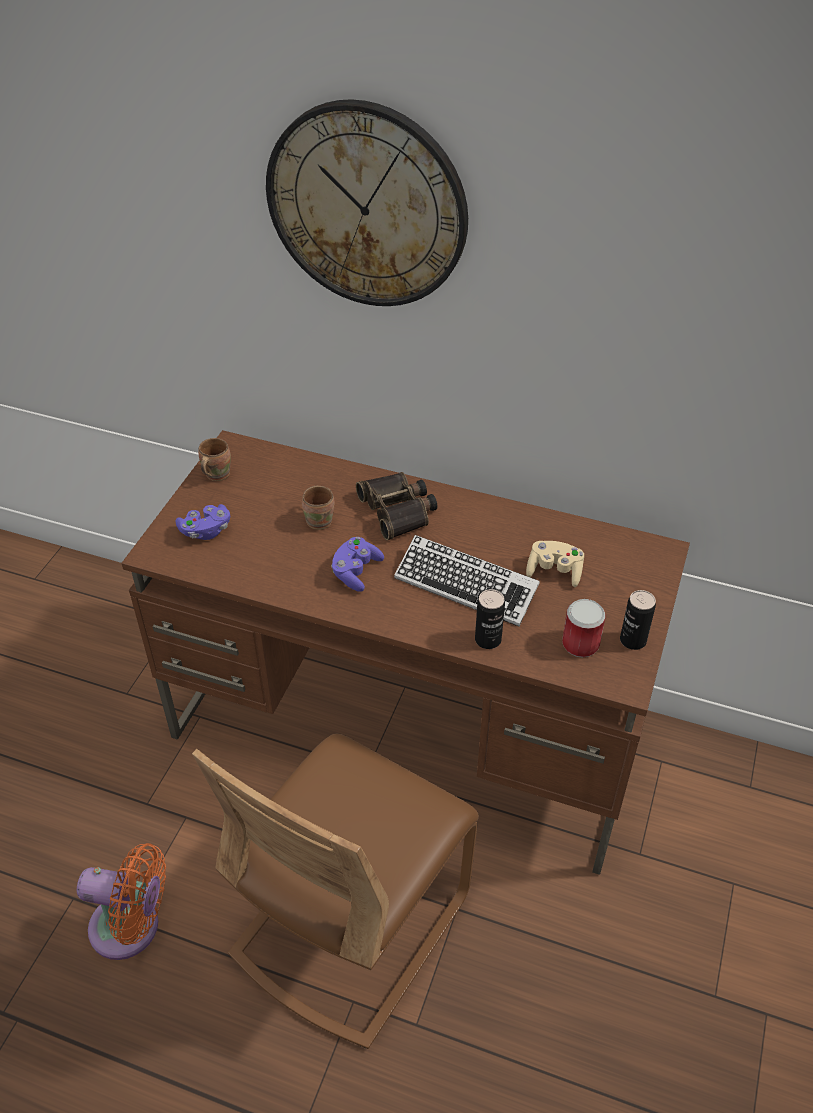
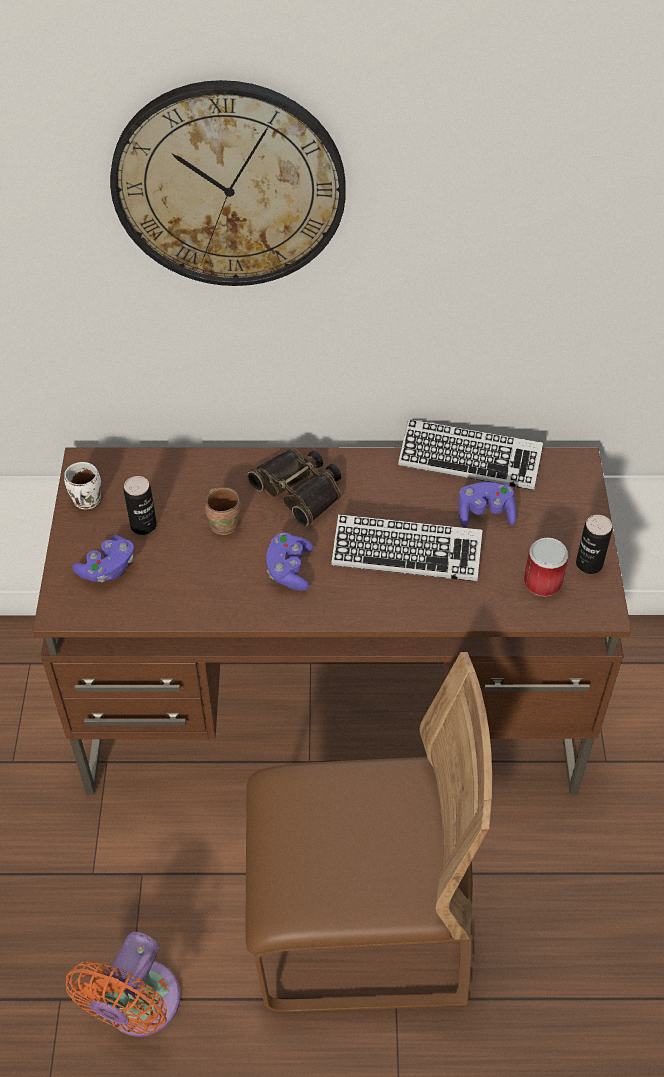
camera: 20 degrees left, 5 degrees up
orange fan [77,843,166,960] -> orange fan turned 120 degrees clockwise [66,932,180,1037]
brown chair [192,734,479,1049] -> brown chair turned 105 degrees counterclockwise [245,652,492,1012]
brown mug [198,438,231,481] -> white mug [64,462,101,509]
can [475,589,505,649] -> can moved to [124,476,157,535]
beige game controller [526,541,584,587] -> purple game controller [459,482,516,527]
none -> keyboard [398,419,543,490]

